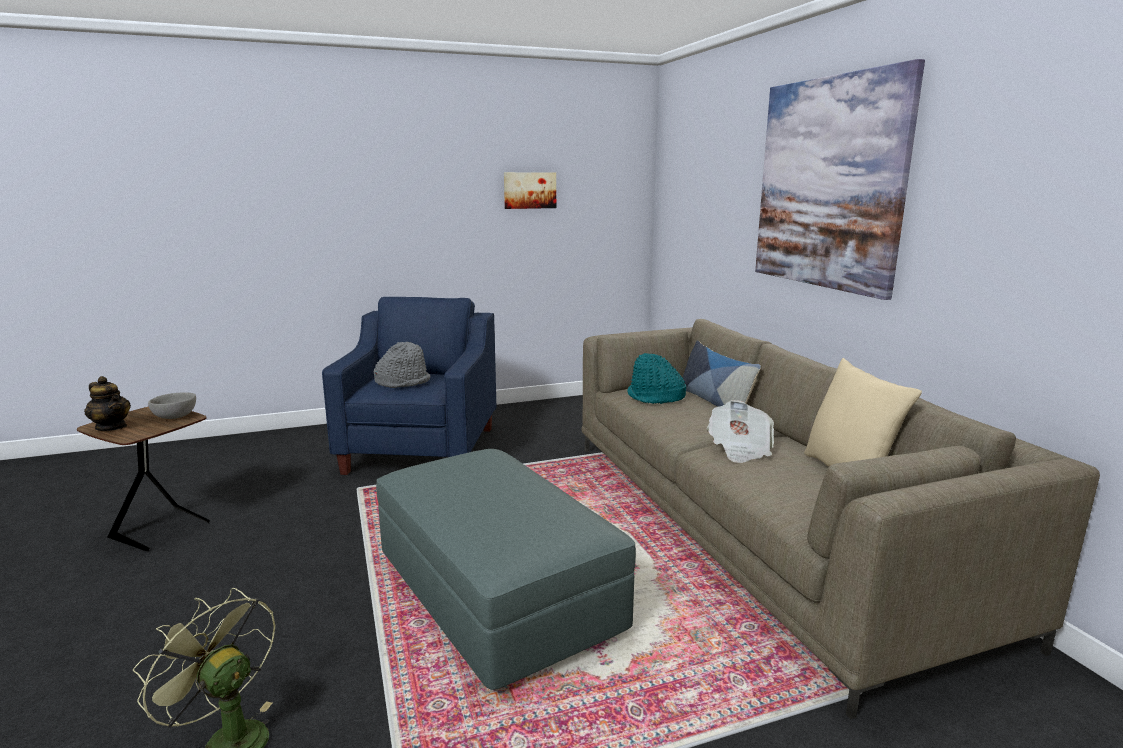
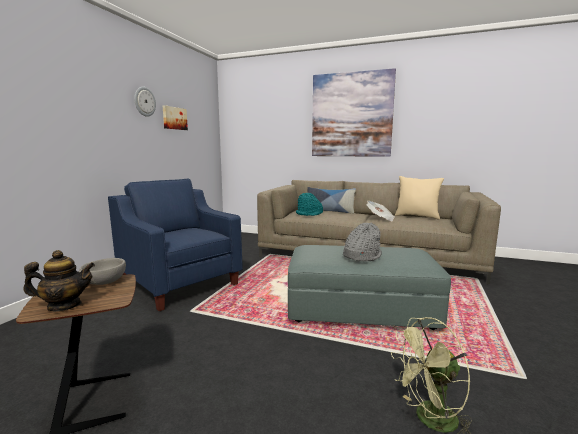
camera: 50 degrees left, 5 degrees down
grey hat [374,342,430,388] -> grey hat moved to [343,223,382,261]
none -> wall clock [134,87,156,117]

